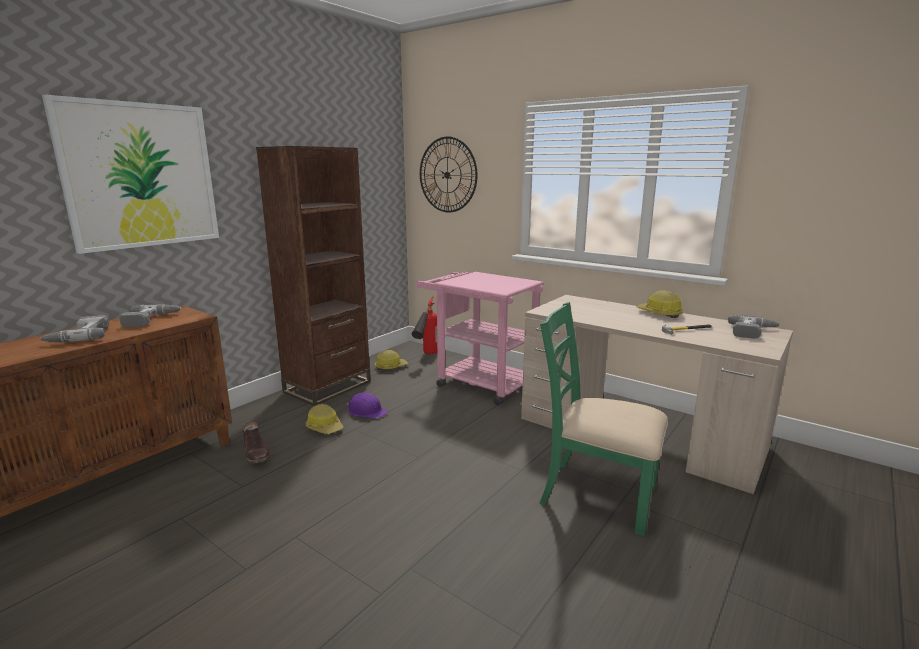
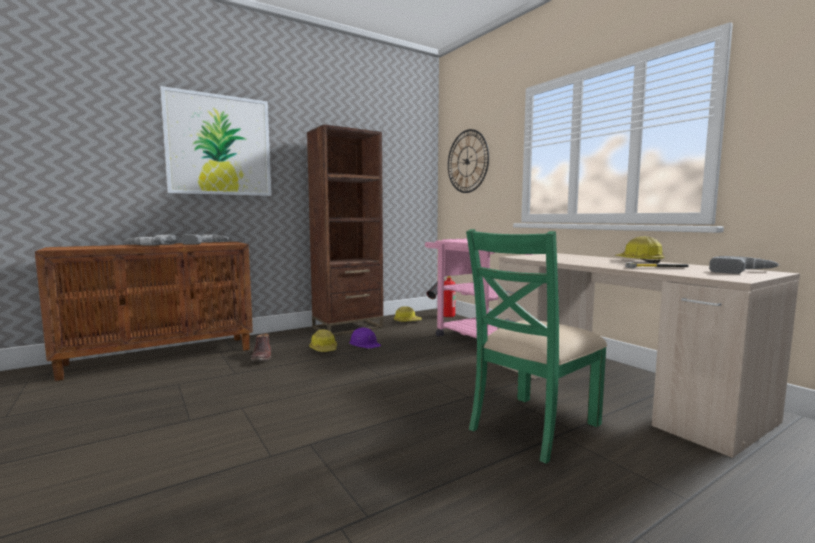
camera: 20 degrees right, 10 degrees down
green chair [539,302,668,536] -> green chair turned 90 degrees counterclockwise [466,229,607,464]

